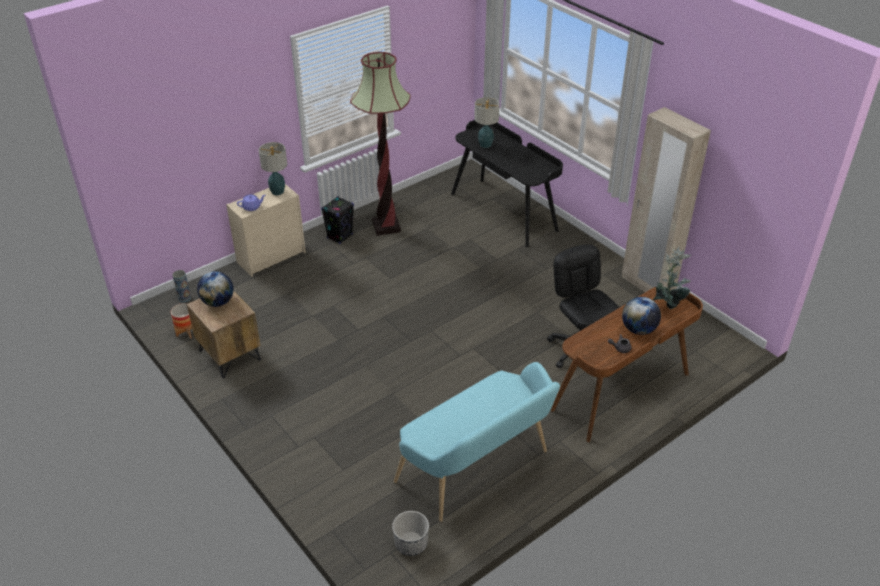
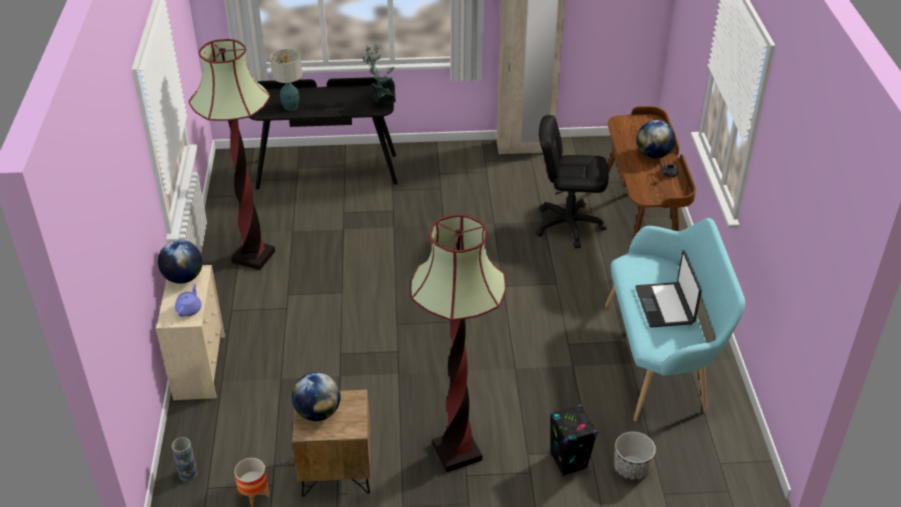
camera: 55 degrees left, 0 degrees up
table lamp [259,142,287,195] -> globe [158,240,203,284]
black speaker [321,196,354,244] -> black speaker moved to [550,404,598,477]
planter [392,511,429,556] -> planter moved to [614,431,656,480]
potted plant [653,247,691,309] -> potted plant moved to [361,43,396,103]
none -> floor lamp [410,214,506,472]
none -> laptop [635,250,702,327]

